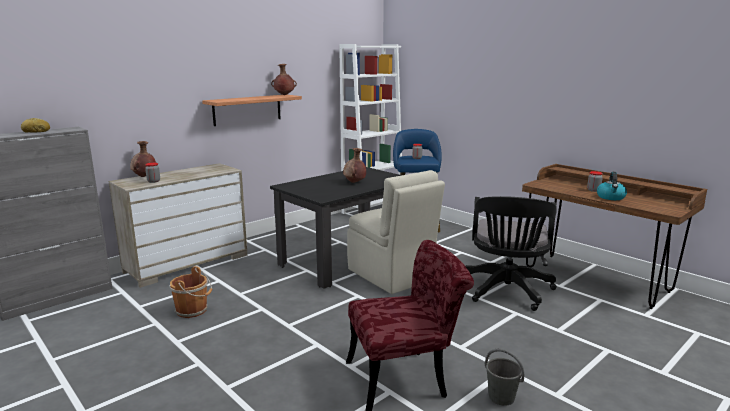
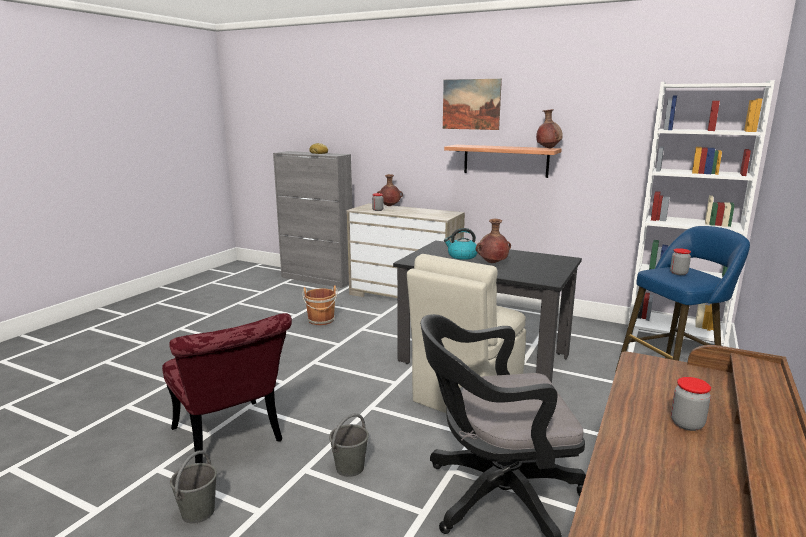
camera: 70 degrees right, 0 degrees up
kettle [597,172,627,200] -> kettle moved to [444,228,478,260]
none -> grey bucket [329,413,369,477]
none -> picture [443,79,502,130]

